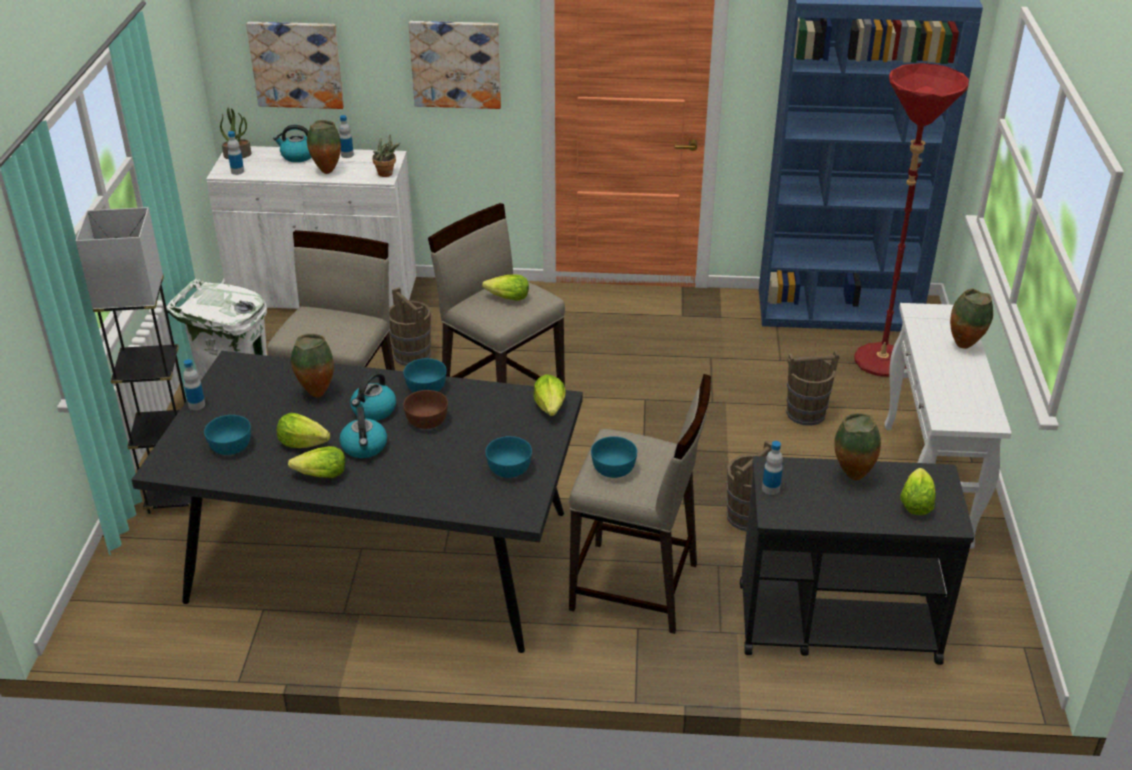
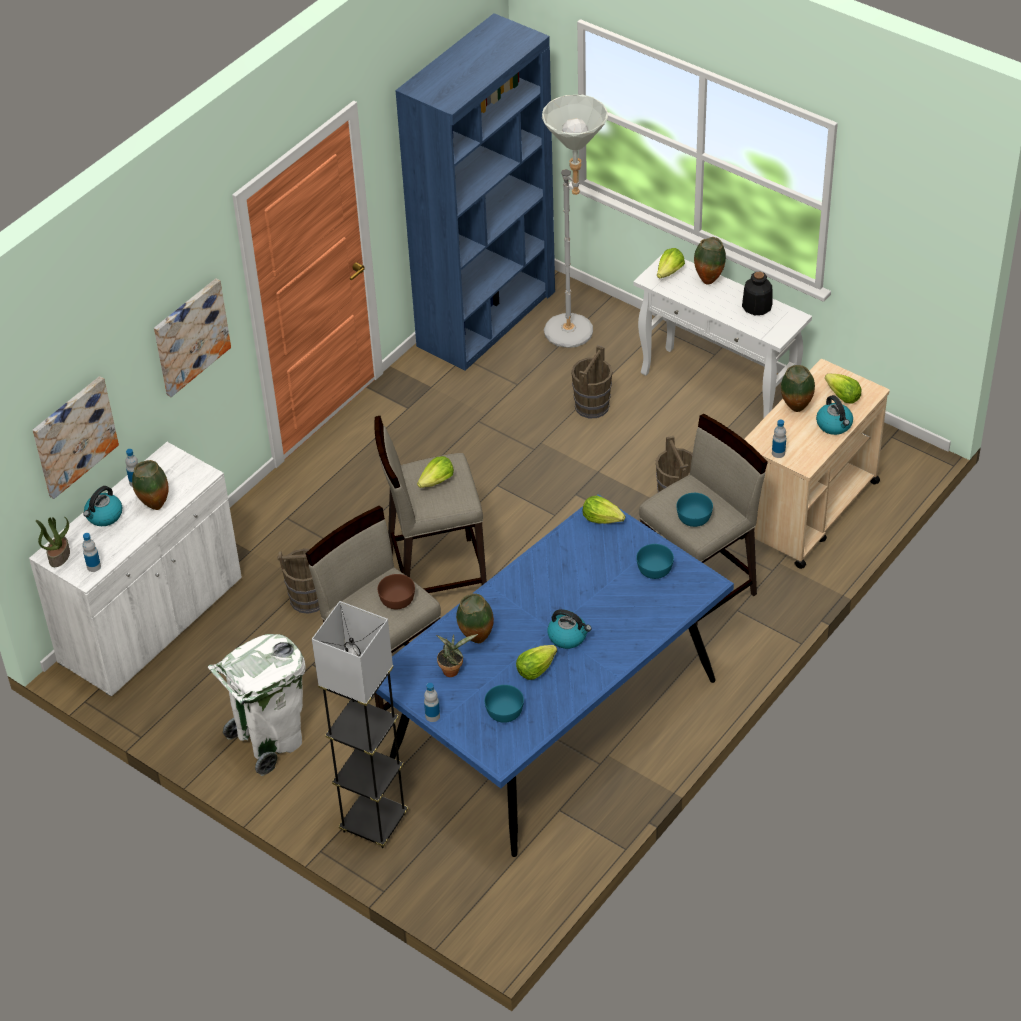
camera: 55 degrees left, 10 degrees up
black dining table [131,351,583,653] -> blue dining table [376,494,734,857]
lettuce [288,446,345,478] -> lettuce moved to [657,248,685,278]
kettle [350,372,396,421] -> kettle moved to [816,395,853,435]
potted plant [372,135,400,177] -> potted plant moved to [436,634,478,677]
turquoise bowl [403,358,446,393] -> none
brown bowl [403,390,448,429] -> brown bowl moved to [378,574,415,609]
black cart [740,456,975,665] -> beige cart [741,359,889,569]
red floor lamp [854,63,969,377] -> grey floor lamp [542,95,608,348]
none -> bottle [742,272,772,315]

